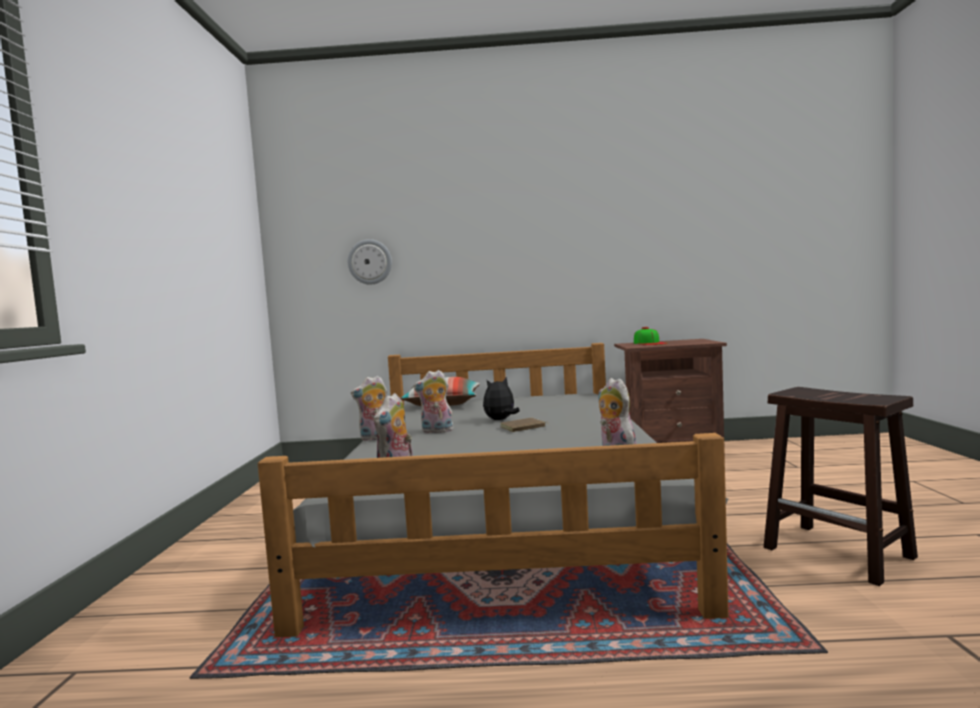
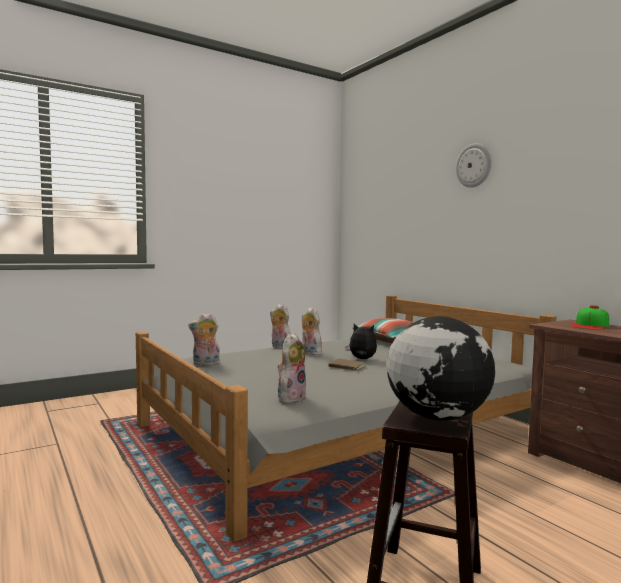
camera: 55 degrees right, 0 degrees up
wall clock [348,239,392,285] -> wall clock moved to [456,143,492,188]
none -> globe [387,316,495,421]

